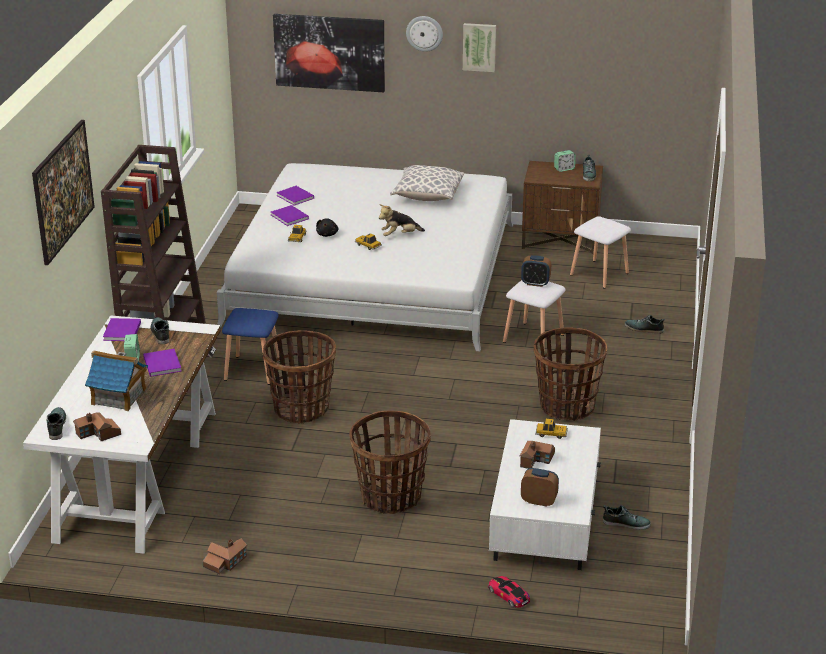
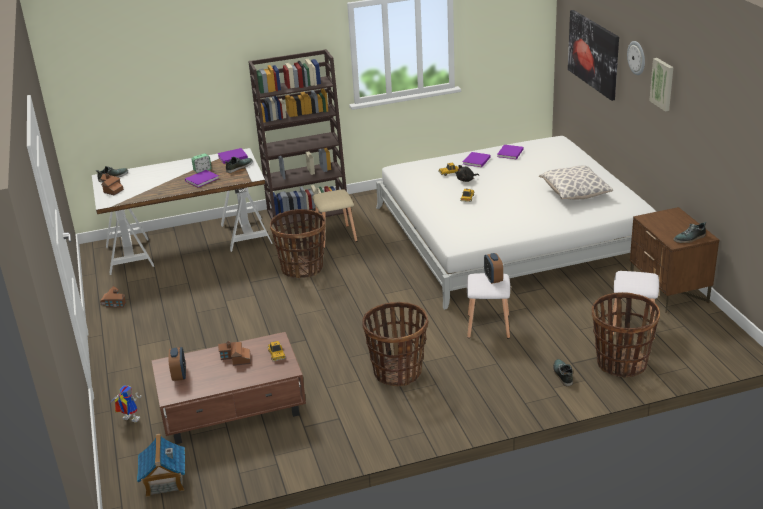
camera: 65 degrees right, 0 degrees up
picture [32,120,95,265] -> none
toy house [85,351,148,411] -> toy house moved to [137,434,185,497]
blue stool [222,308,280,385] -> beige stool [312,189,357,248]
basket [349,410,431,514] -> basket moved to [592,292,660,378]
plush toy [379,204,425,236] -> none
toy car [488,576,530,608] -> toy robot [111,385,142,423]
white coffee table [489,419,601,570] -> brown coffee table [151,332,306,444]
alarm clock [554,150,576,172] -> none
shoe [603,505,651,530] -> none

